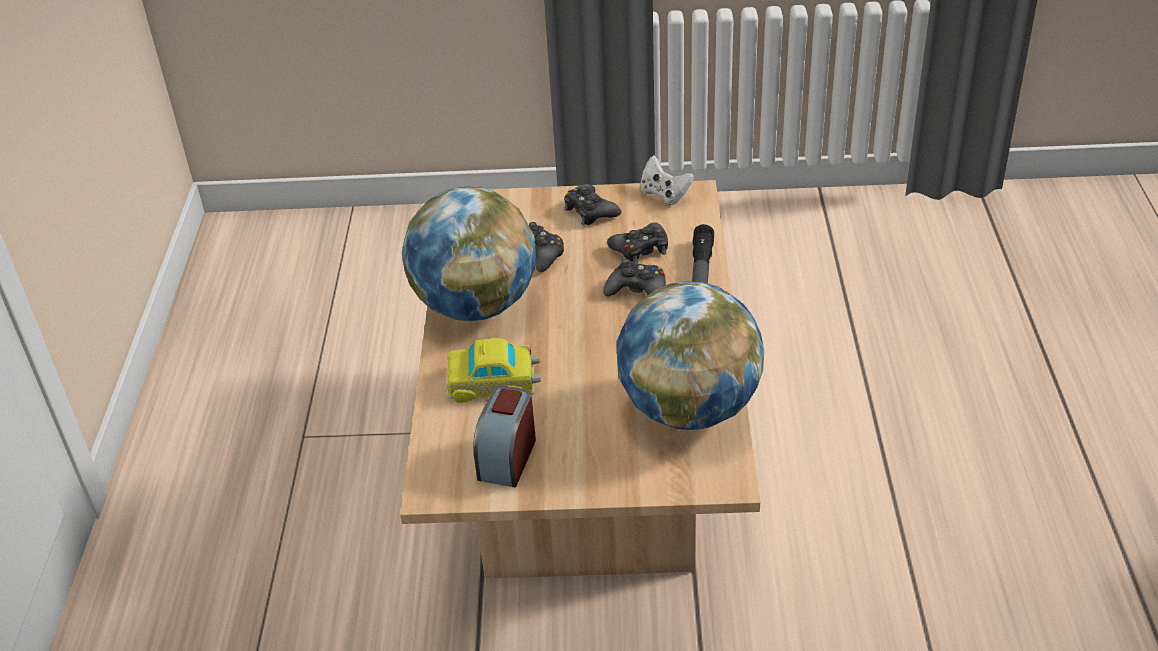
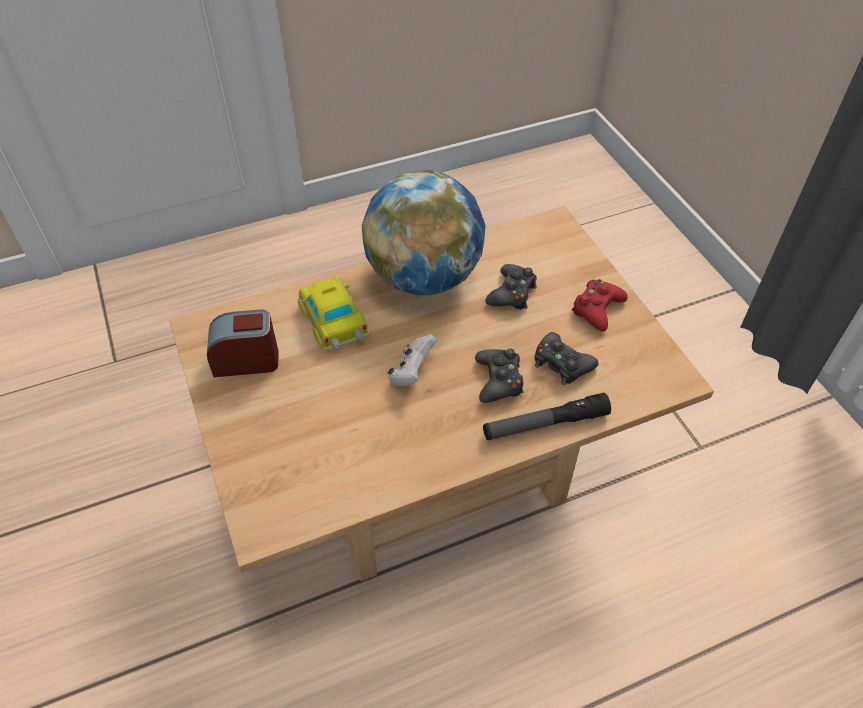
camera: 65 degrees right, 10 degrees up
black game controller [564,184,621,225] -> red game controller [572,279,628,331]
globe [616,281,764,430] -> none
white game controller [640,156,694,205] -> white game controller moved to [388,334,438,386]

